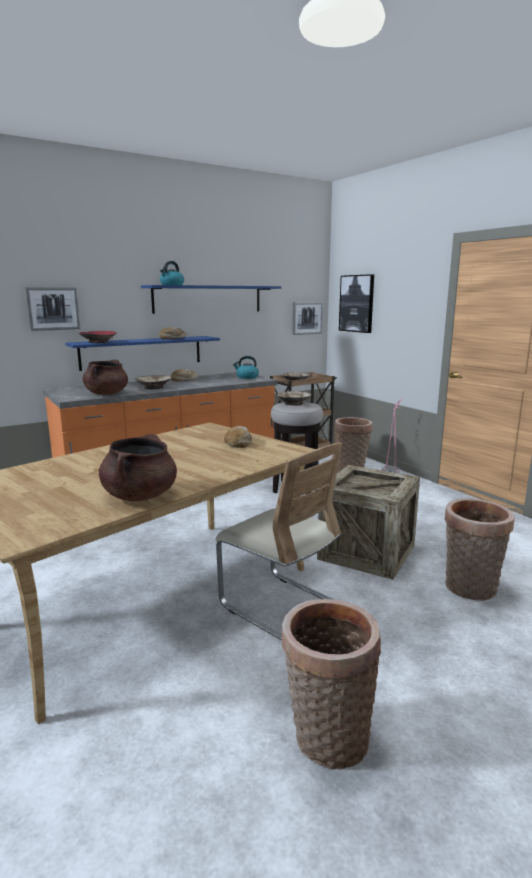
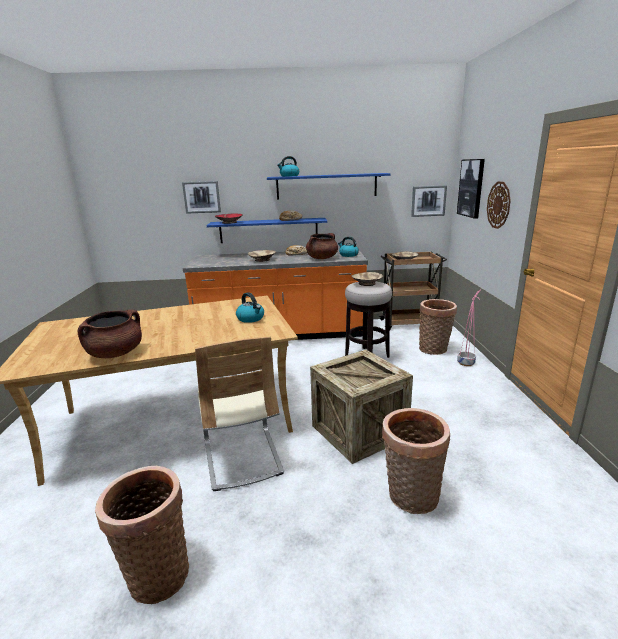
camera: 30 degrees right, 5 degrees up
brown cooking pot [83,360,128,395] -> brown cooking pot moved to [306,233,338,259]
bread [224,426,252,448] -> kettle [236,292,264,323]
none -> wall clock [487,181,511,229]

